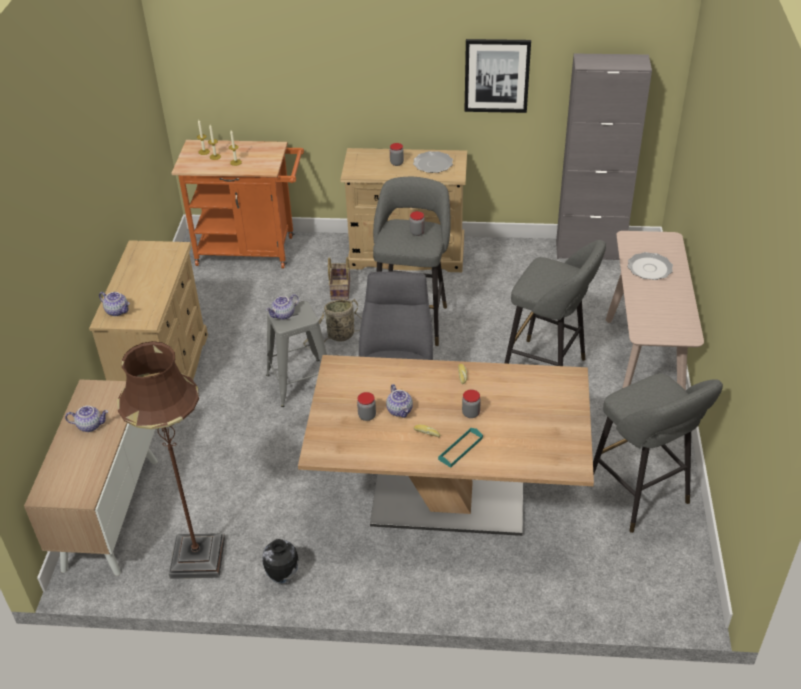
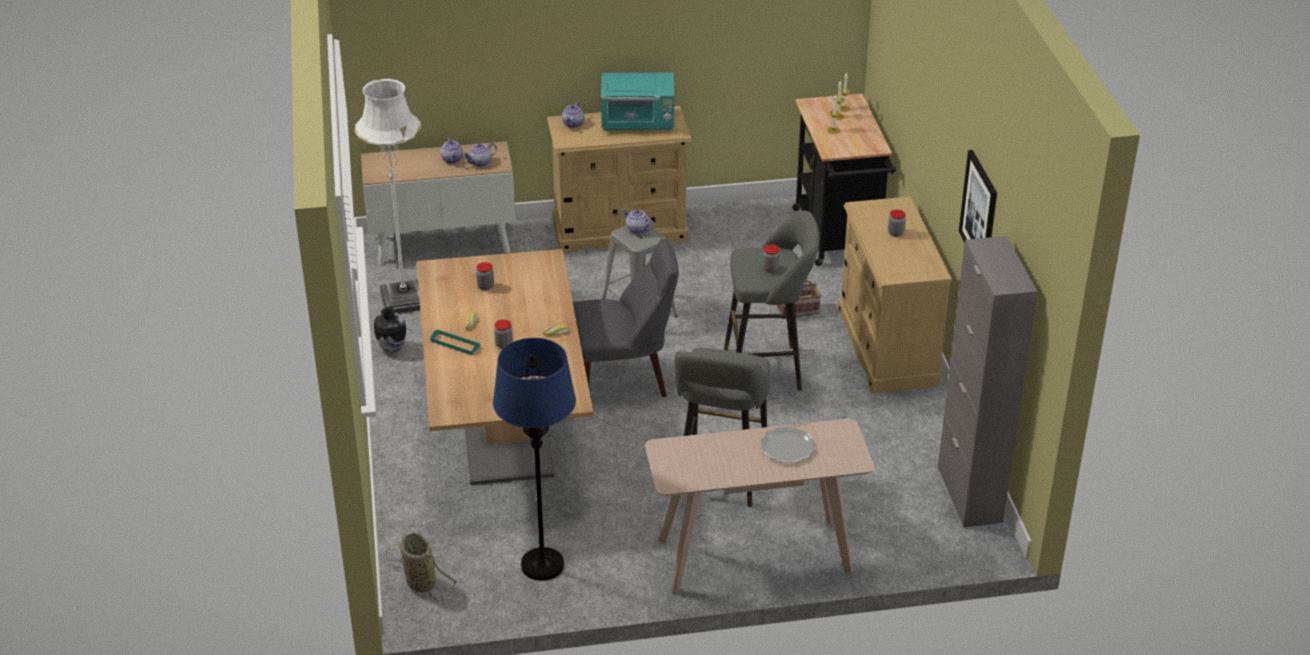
camera: 75 degrees right, 5 degrees down
brown floor lamp [118,341,225,579] -> white floor lamp [354,78,421,313]
orange cart [172,140,304,268] -> black cart [793,94,896,266]
basket [303,299,362,349] -> basket moved to [386,532,457,601]
teapot [386,384,413,418] -> teapot moved to [463,143,497,167]
plate [413,151,453,173] -> none
grey stool [593,373,723,533] -> blue floor lamp [493,338,576,581]
none -> turquoise microwave [601,73,674,130]

